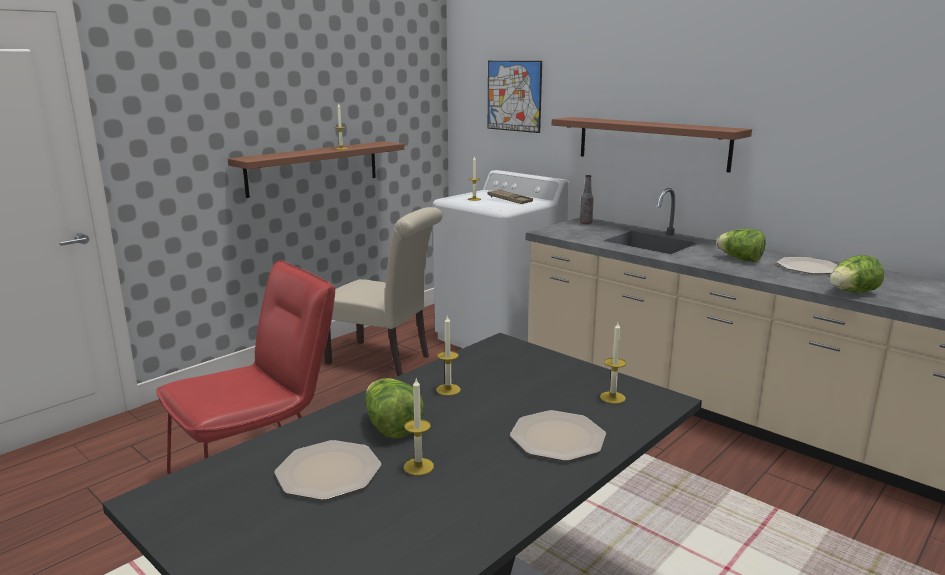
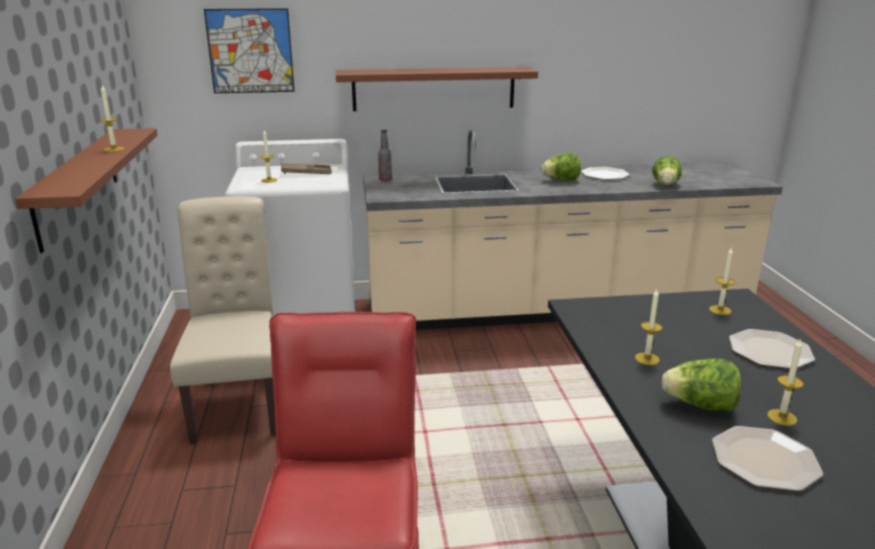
camera: 50 degrees left, 5 degrees up
beige chair [324,207,443,376] -> beige chair turned 75 degrees counterclockwise [170,196,276,445]

